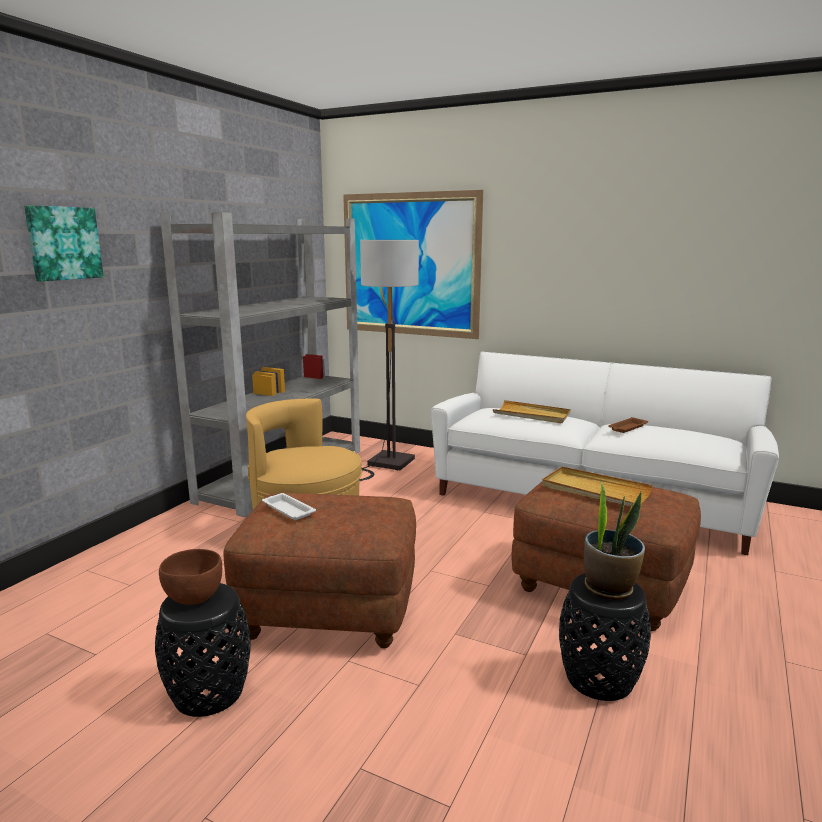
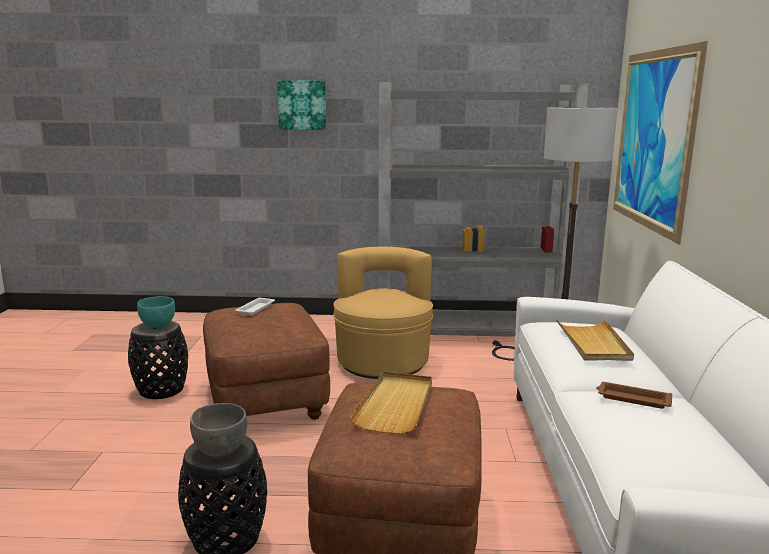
camera: 65 degrees right, 0 degrees up
brown bowl [159,549,222,605] -> turquoise bowl [137,296,175,328]
potted plant [584,481,645,600] -> grey bowl [190,403,247,457]

